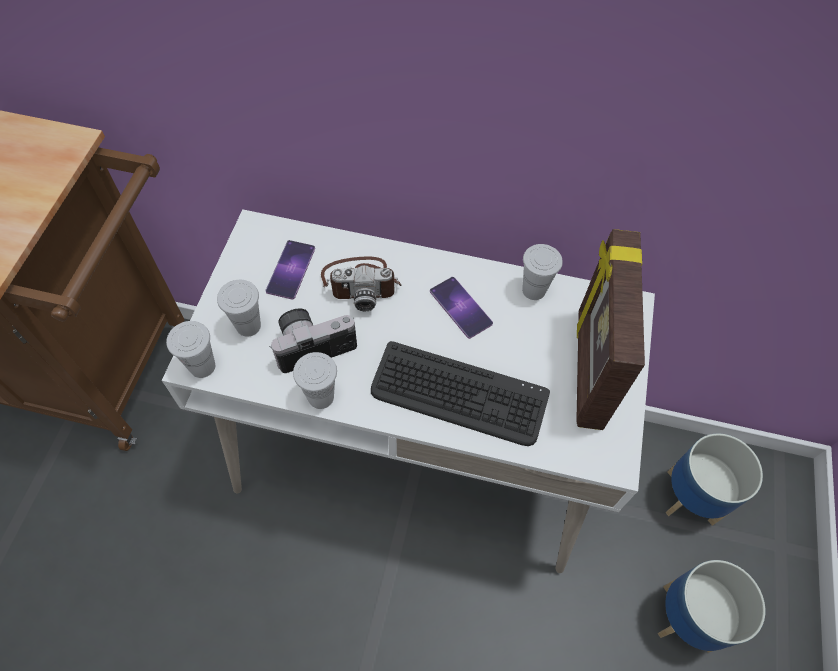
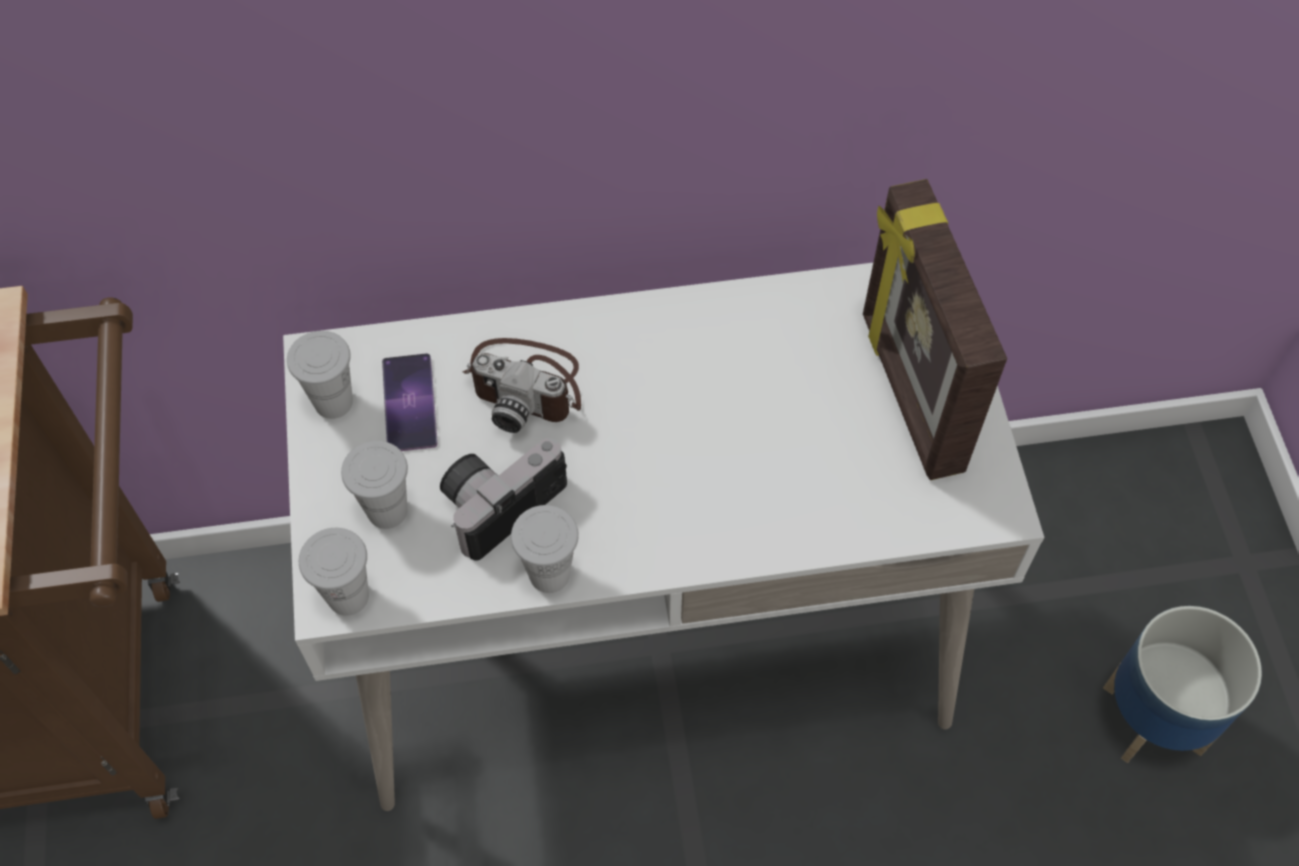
camera: 20 degrees left, 0 degrees up
camera [321,256,401,311] -> camera turned 45 degrees clockwise [462,338,581,433]
keyboard [371,341,550,446] -> none
phone [430,277,493,339] -> none
white cup [522,244,563,300] -> white cup moved to [287,331,353,419]
planter [665,434,763,526] -> none

